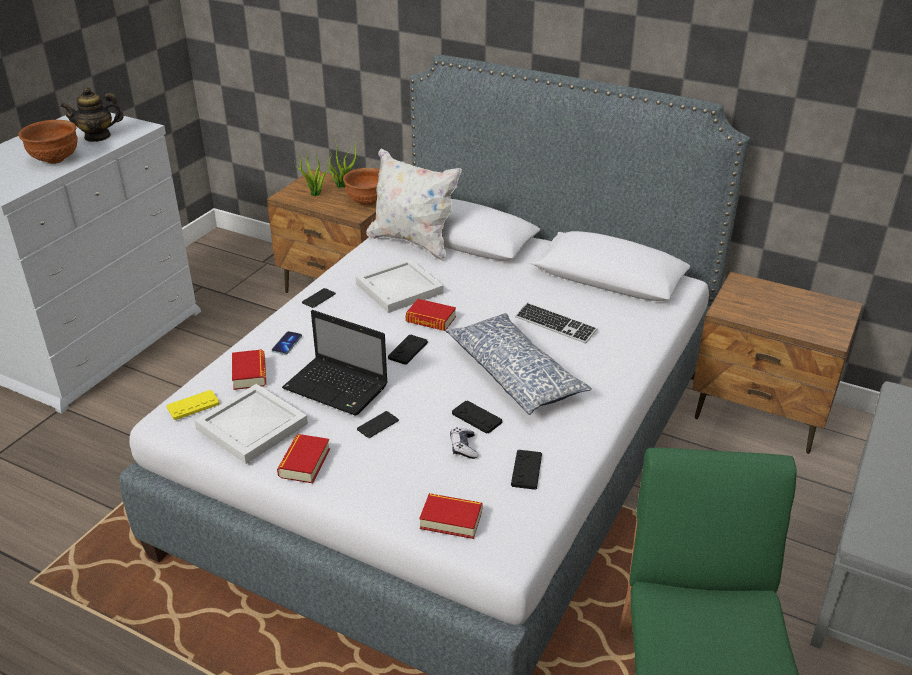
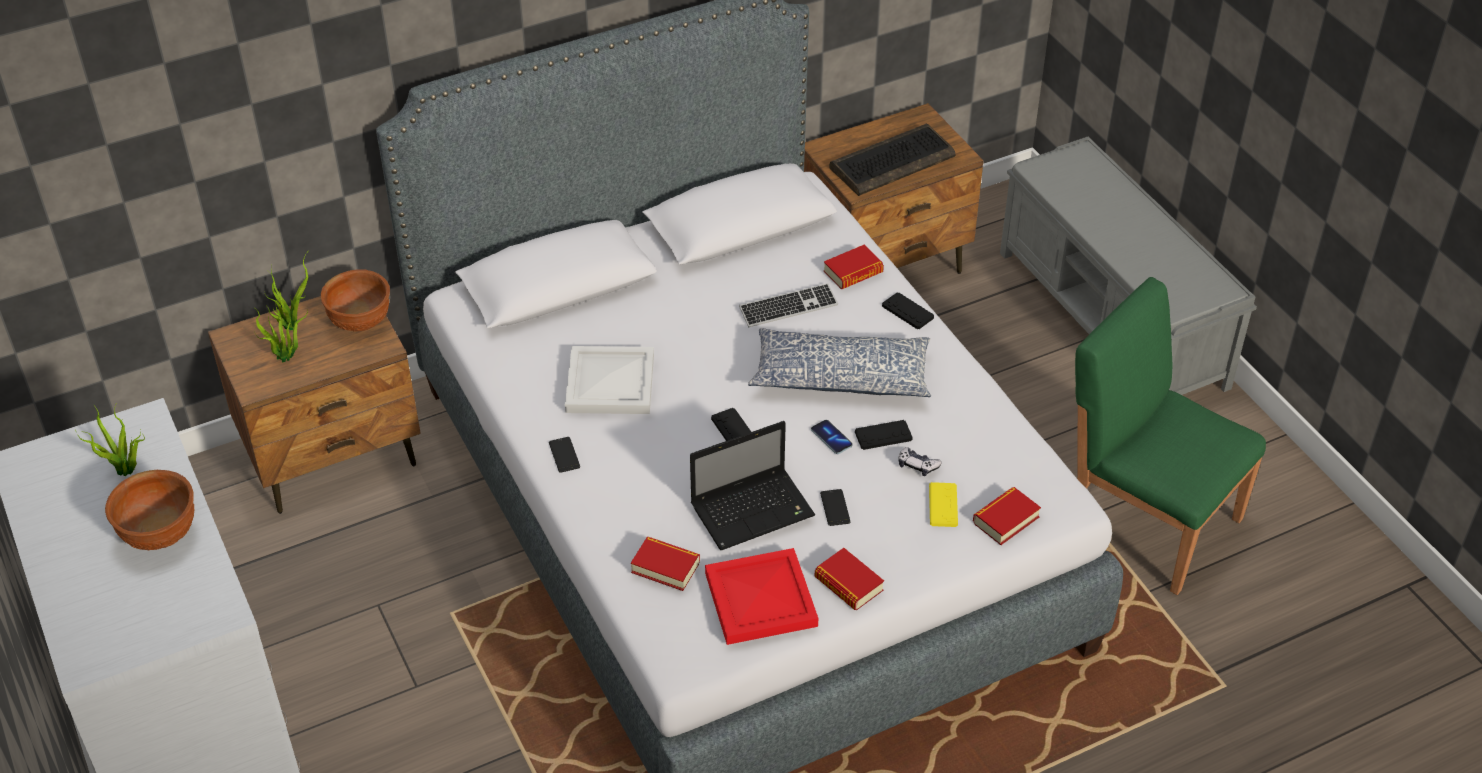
camera: 55 degrees left, 10 degrees up
teapot [60,87,124,142] -> potted plant [75,402,145,476]
yellow game controller [167,390,220,420] -> yellow game controller moved to [929,482,958,527]
white tray [194,384,308,464] -> red tray [705,548,818,645]
phone [272,331,302,355] -> phone moved to [811,420,852,454]
white pillow [366,149,462,262] -> none
book [406,299,456,331] -> book moved to [823,245,884,289]
black game controller [511,450,542,490] -> black game controller moved to [882,293,934,329]
none -> keyboard [829,124,956,196]

